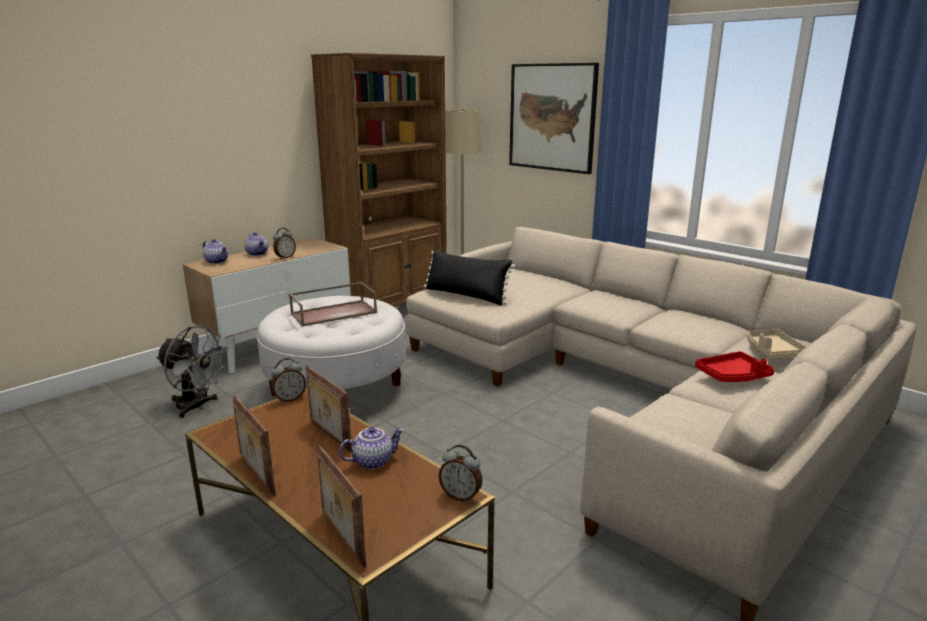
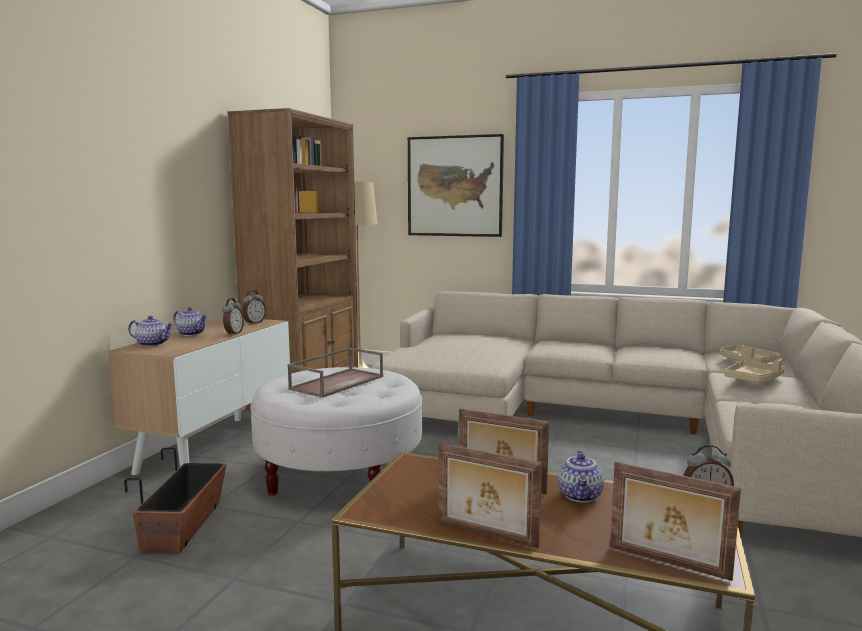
camera: 25 degrees left, 10 degrees down
grey fan [156,326,229,418] -> planter [124,448,226,553]
alarm clock [271,358,306,403] -> alarm clock moved to [242,290,266,325]
teapot [339,427,404,469] -> teapot turned 150 degrees clockwise [558,451,604,503]
black pillow [424,249,515,306] -> none
red tray [695,351,775,382] -> beige tray [724,358,785,382]

